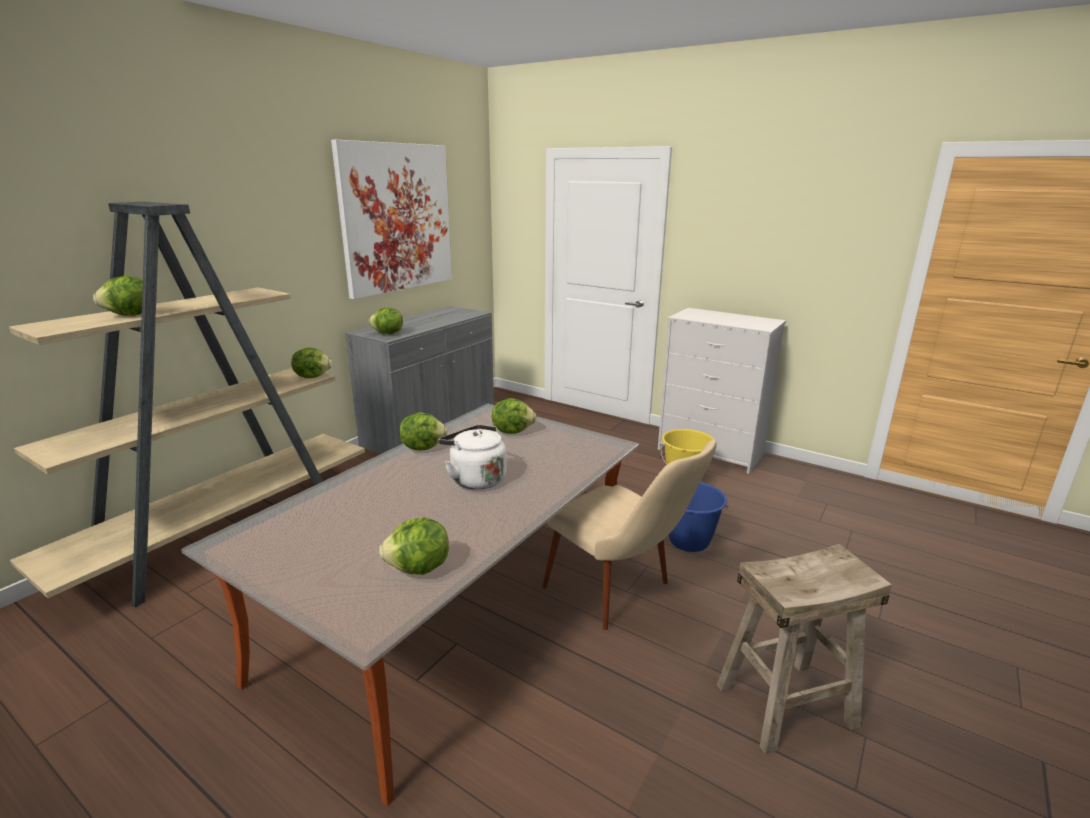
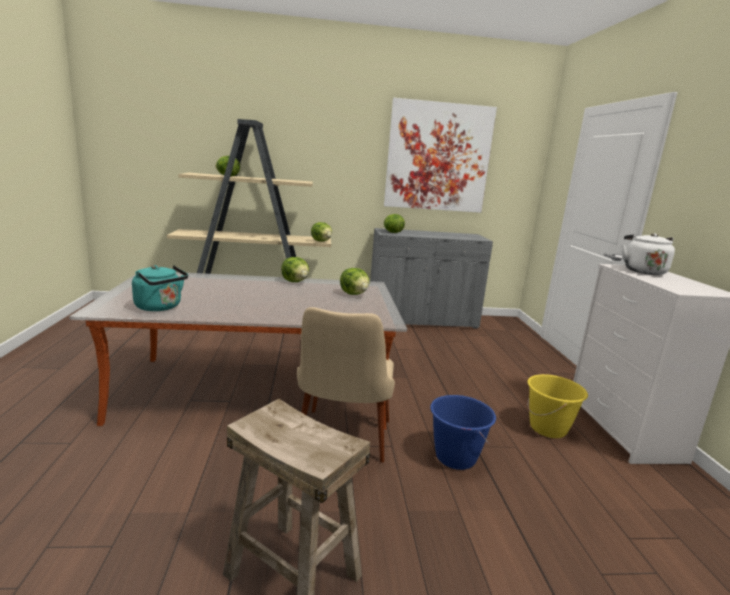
camera: 50 degrees right, 5 degrees down
lettuce [379,518,449,575] -> turquoise kettle [132,265,188,311]
white kettle [439,425,507,490] -> white kettle moved to [621,233,675,275]

